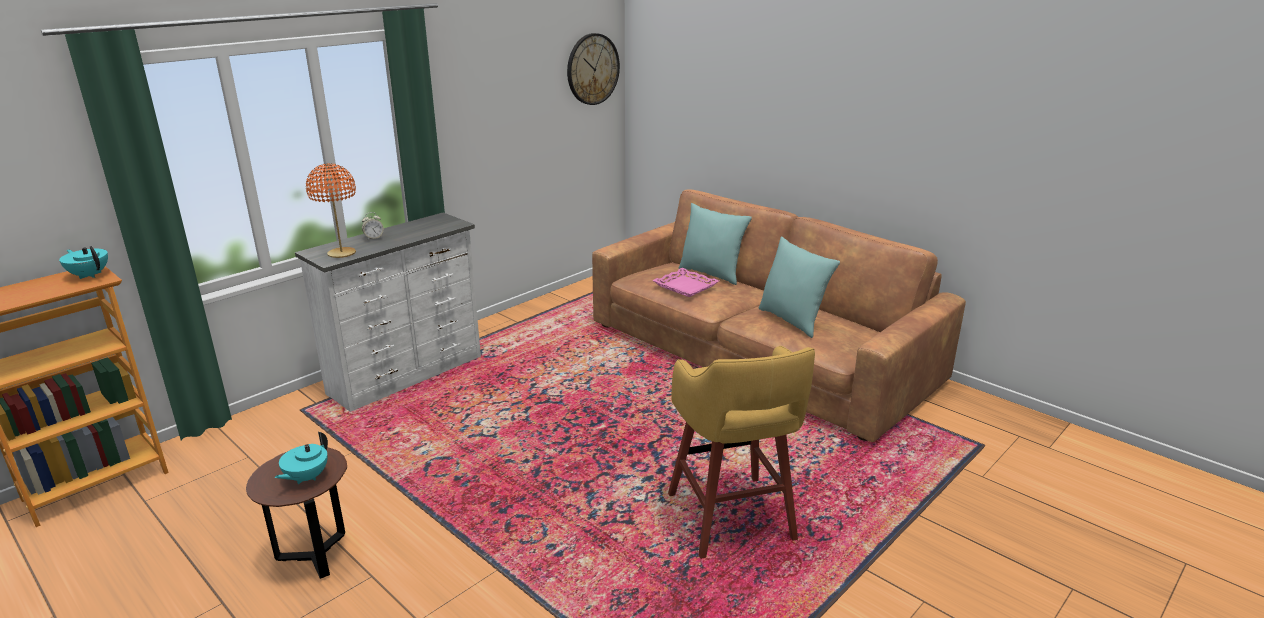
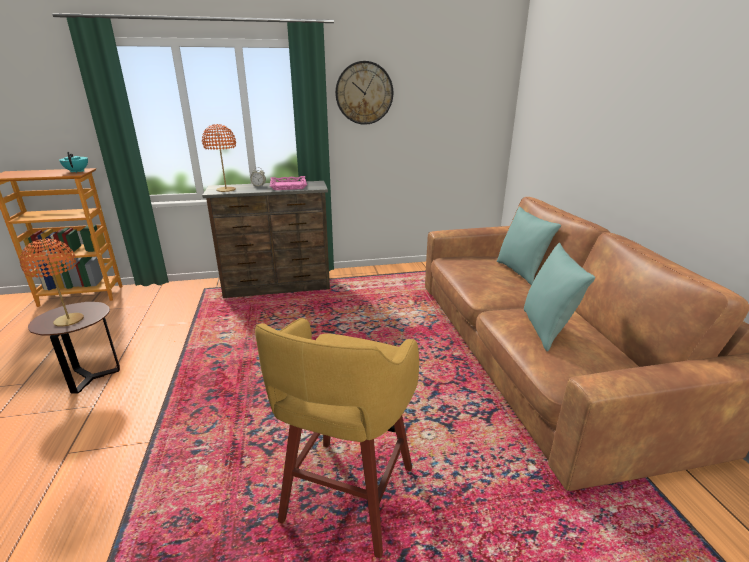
camera: 35 degrees right, 0 degrees up
turquoise teapot [274,432,328,484] -> orange table lamp [20,239,84,327]
white dresser [295,213,481,412] -> brown dresser [202,181,330,298]
wall clock [567,33,620,105] -> wall clock moved to [335,61,393,125]
pink tray [652,268,719,297] -> pink tray moved to [270,176,307,190]

